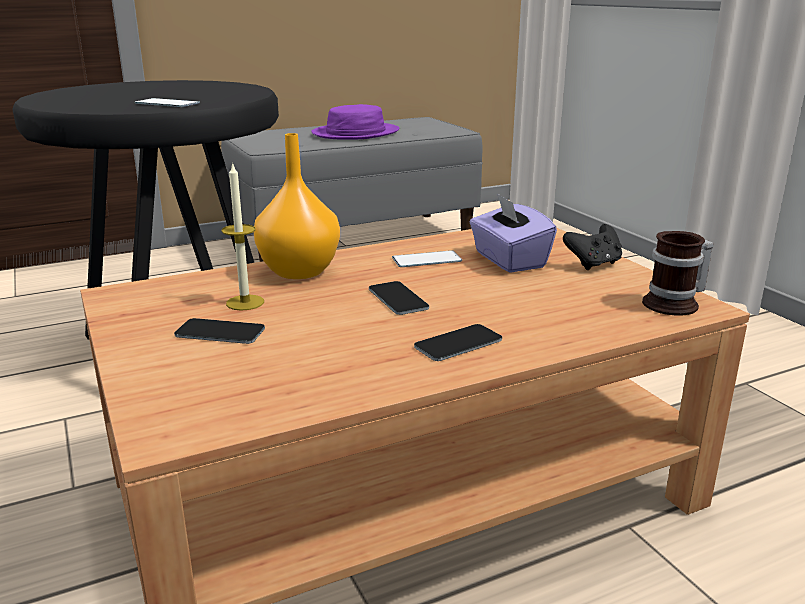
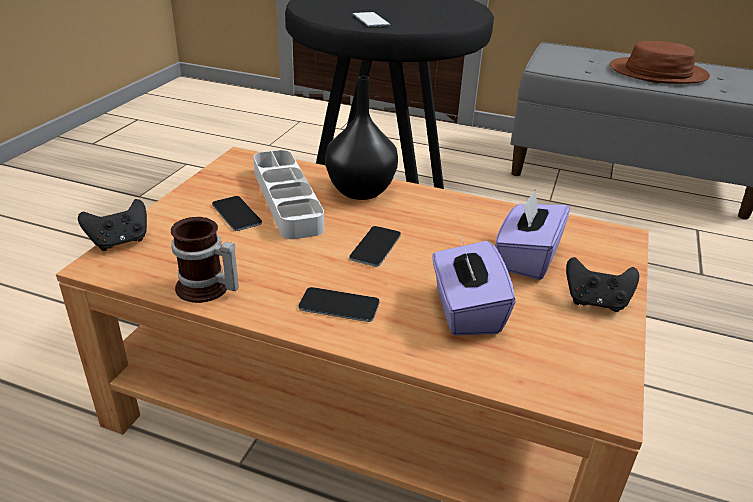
camera: 45 degrees right, 10 degrees up
candle [222,162,264,311] -> grey tray [253,150,324,239]
orange vase [254,133,340,279] -> black vase [325,76,398,200]
purple hat [311,104,399,140] -> brown hat [610,41,710,84]
phone [392,250,462,267] -> none
mug [642,231,714,316] -> mug moved to [171,217,239,303]
none -> black game controller [78,199,147,251]
none -> purple tissue box [432,235,516,336]

